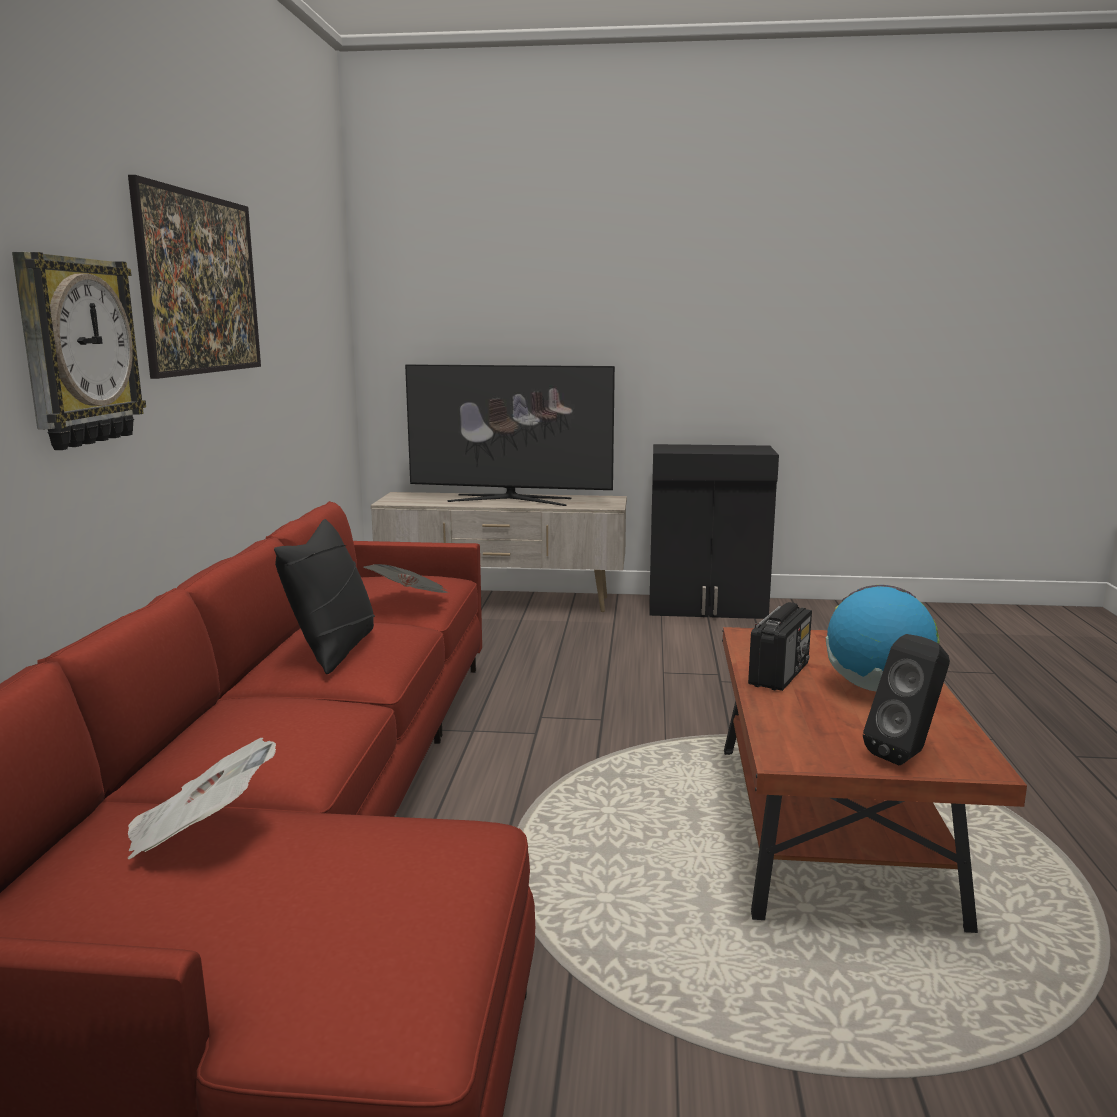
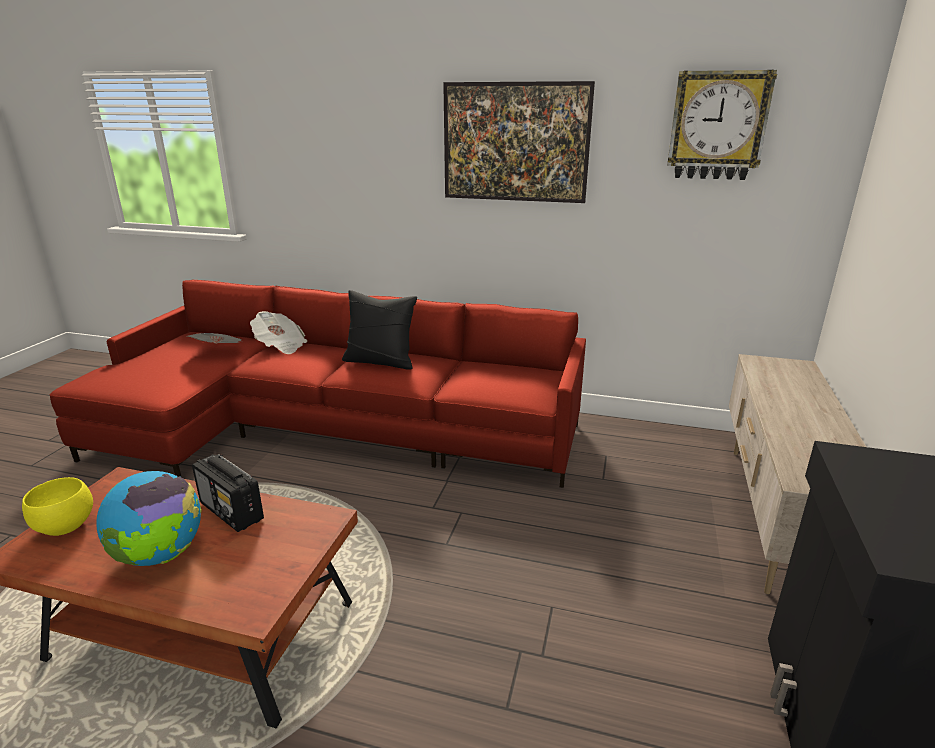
camera: 100 degrees right, 10 degrees up
wall clock [12,252,146,450] -> wall clock moved to [667,70,777,180]
newspaper [363,564,448,593] -> newspaper moved to [250,311,307,354]
television [405,364,615,506] -> none
black speaker [863,634,950,765] -> yellow bowl [22,477,93,536]

